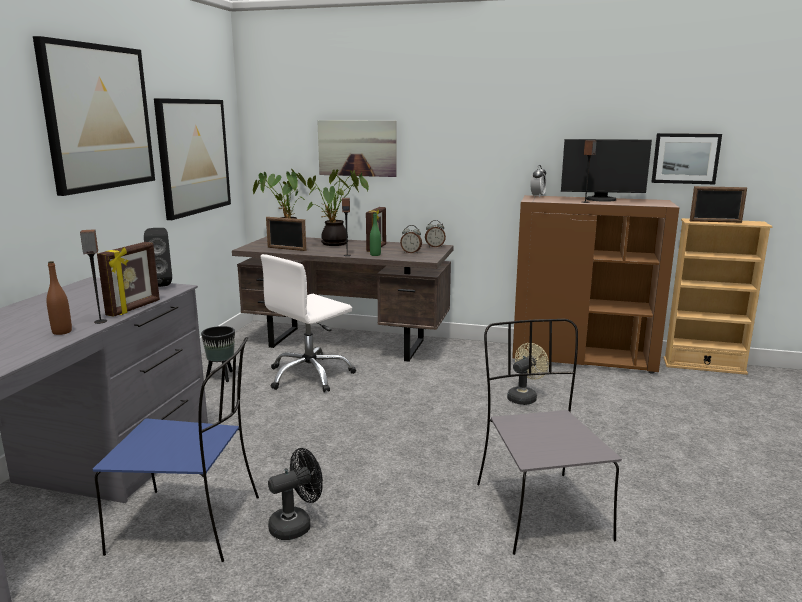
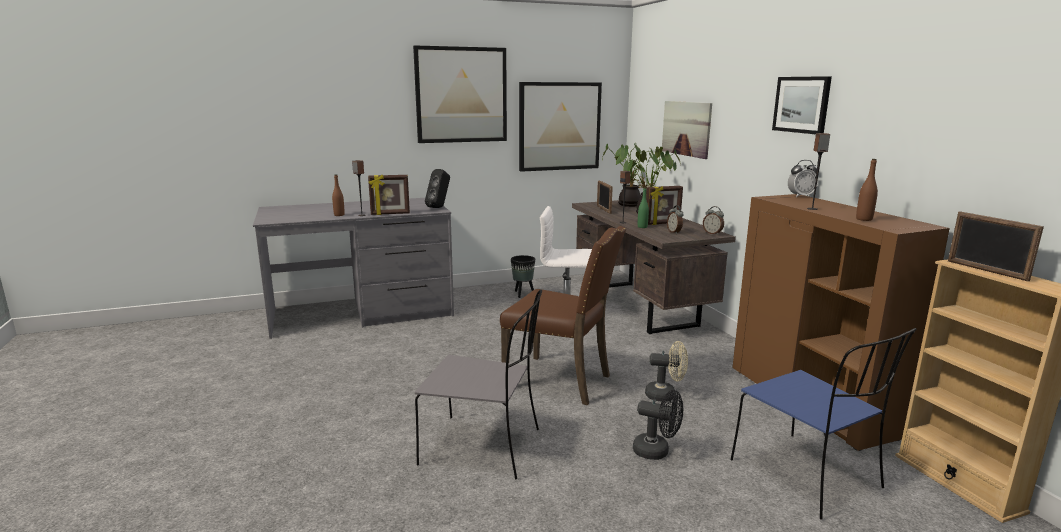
camera: 55 degrees right, 0 degrees up
blue chair [93,337,259,562] -> blue chair moved to [731,328,917,519]
black fan [268,448,323,540] -> black fan moved to [633,390,683,460]
grey chair [477,319,622,555] -> grey chair turned 60 degrees clockwise [415,290,542,479]
monitor [561,139,652,202] -> none
picture [652,133,722,184] -> picture moved to [772,76,832,134]
none -> brown chair [500,226,626,405]
none -> brown bottle [856,159,878,221]

